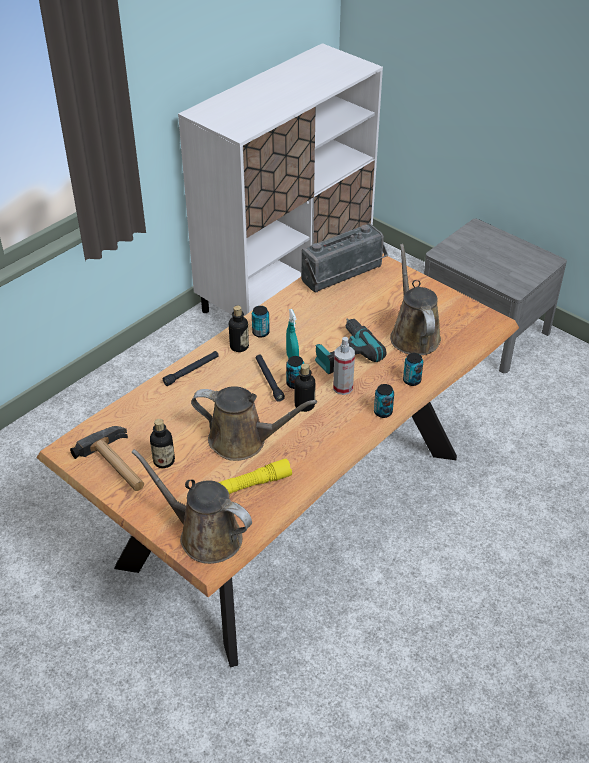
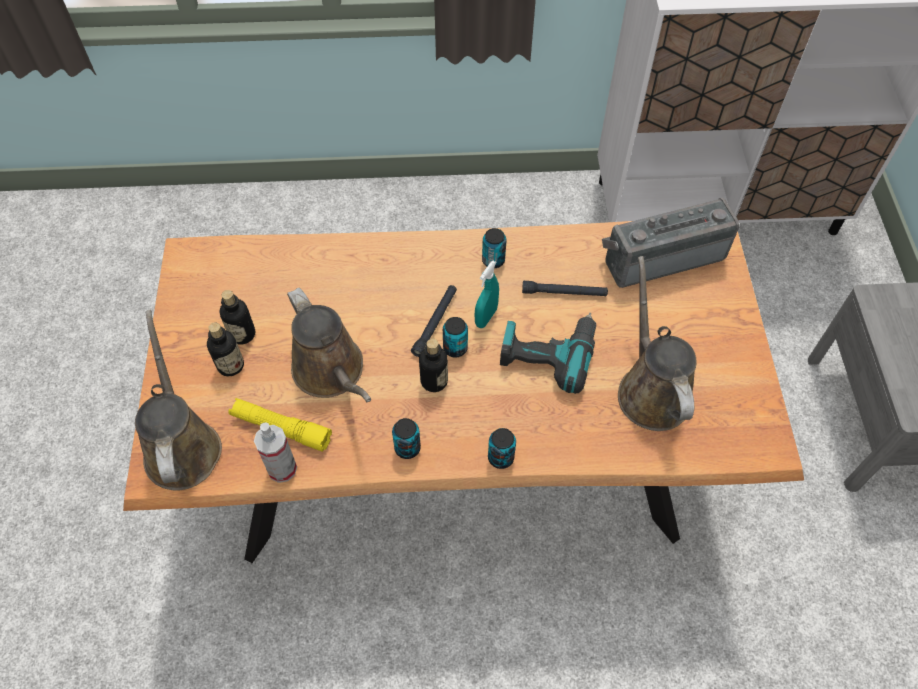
camera: 45 degrees right, 15 degrees up
hammer [70,426,144,491] -> none
black flashlight [163,351,219,386] -> black flashlight moved to [522,281,608,296]
bottle [229,305,249,352] -> bottle moved to [207,322,244,376]
radio [301,223,388,292] -> radio turned 150 degrees clockwise [602,198,739,288]
spray bottle [333,337,355,395] -> spray bottle moved to [254,423,297,483]
brown watering can [390,244,441,355] -> brown watering can turned 45 degrees counterclockwise [618,256,697,431]
can [403,353,423,386] -> can moved to [392,418,421,459]

